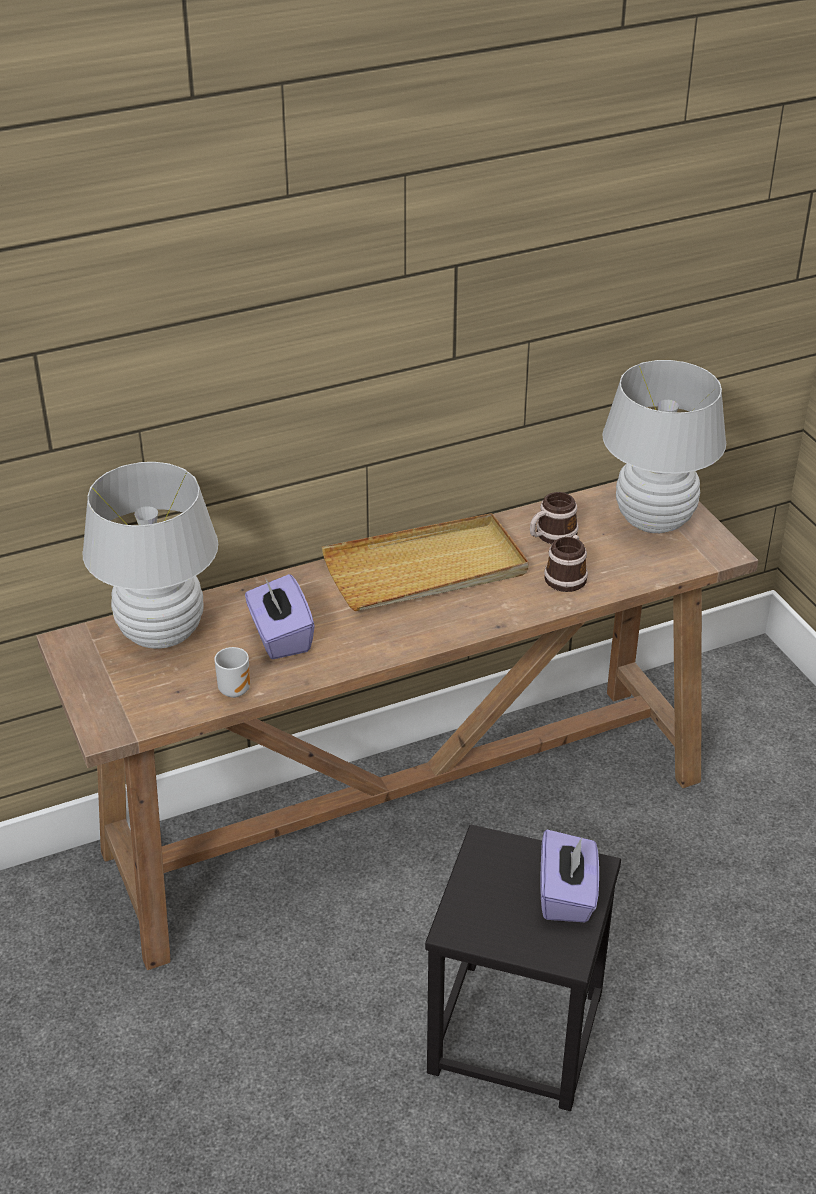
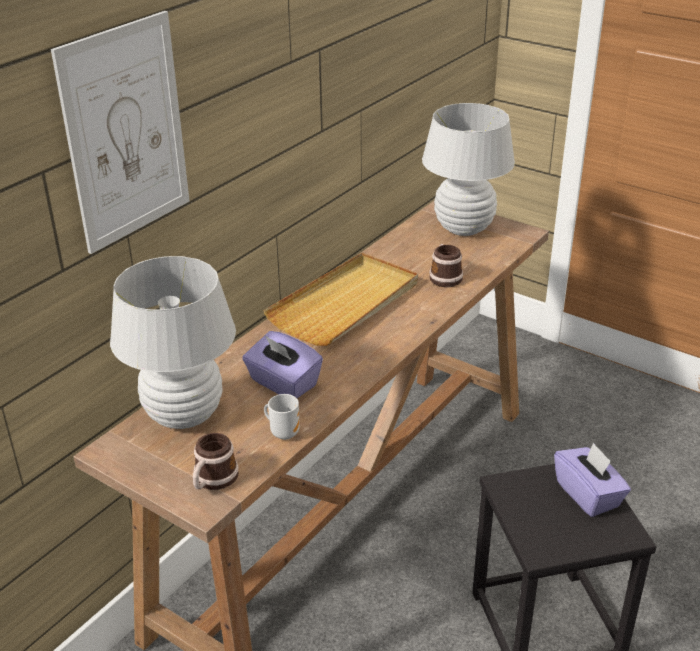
camera: 30 degrees left, 5 degrees down
mug [530,492,579,544] -> mug moved to [193,433,239,490]
none -> picture [51,11,189,254]

